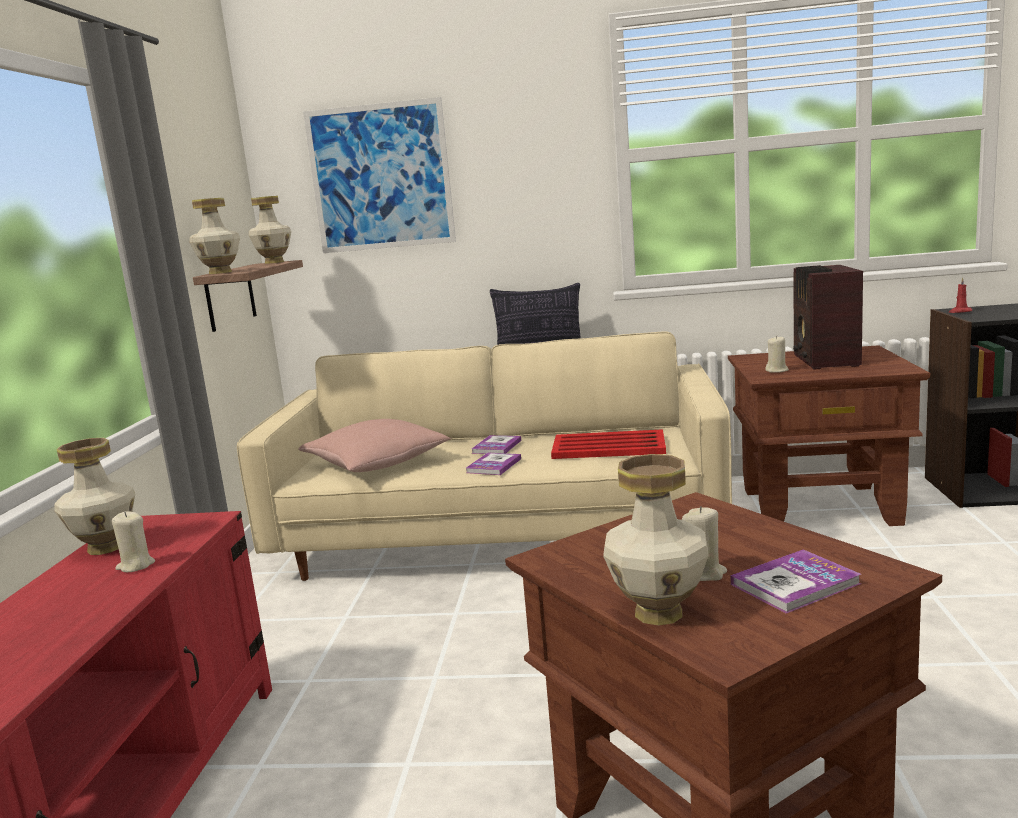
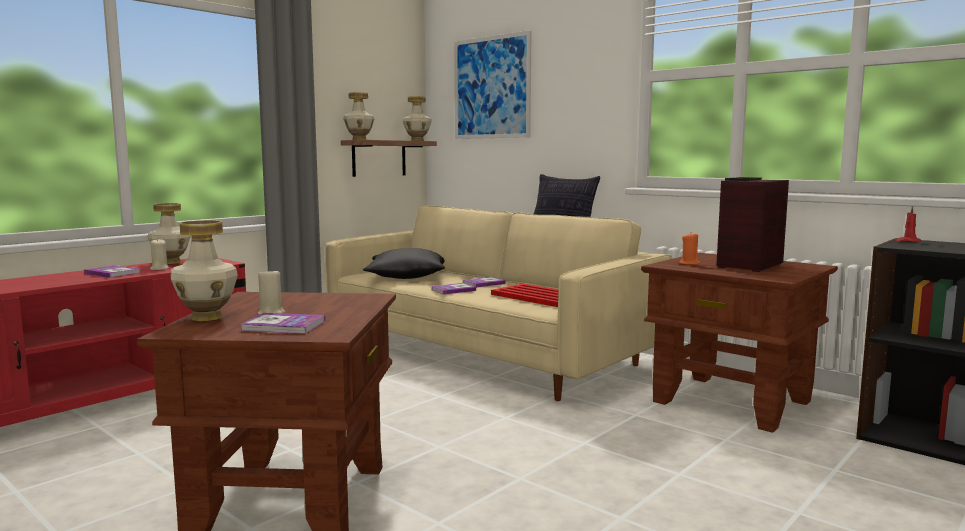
camera: 35 degrees right, 5 degrees down
pink pillow [298,419,451,472] -> black pillow [363,248,445,279]
beige candle [765,335,789,373] -> orange candle [679,233,700,265]
none -> book [84,265,140,278]

